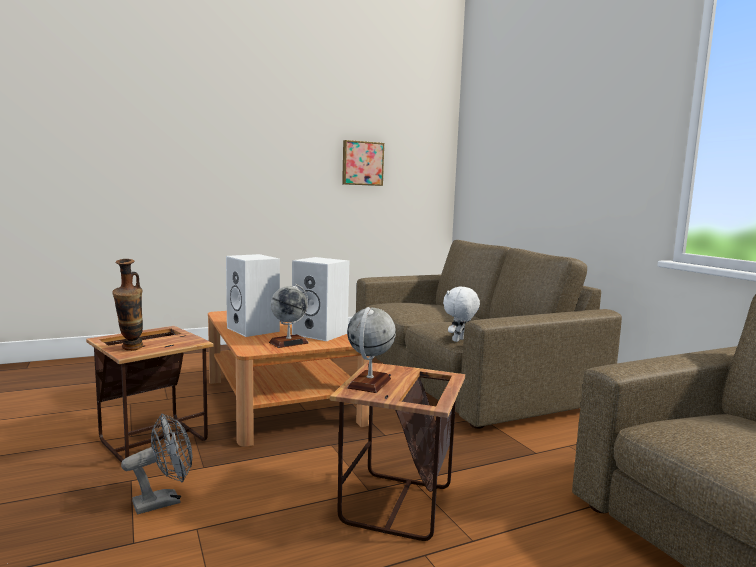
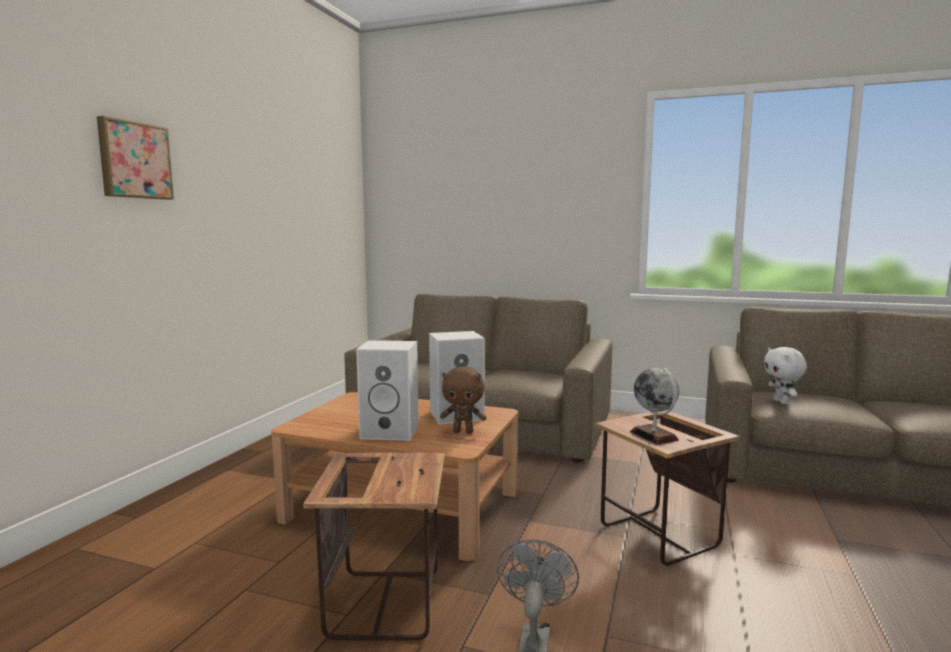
camera: 45 degrees left, 0 degrees up
vase [112,259,143,351] -> none
globe [269,284,309,348] -> brown plush toy [440,366,487,434]
picture [342,140,384,186] -> picture moved to [97,116,174,200]
white plush toy [443,287,480,342] -> white plush toy moved to [764,347,807,404]

